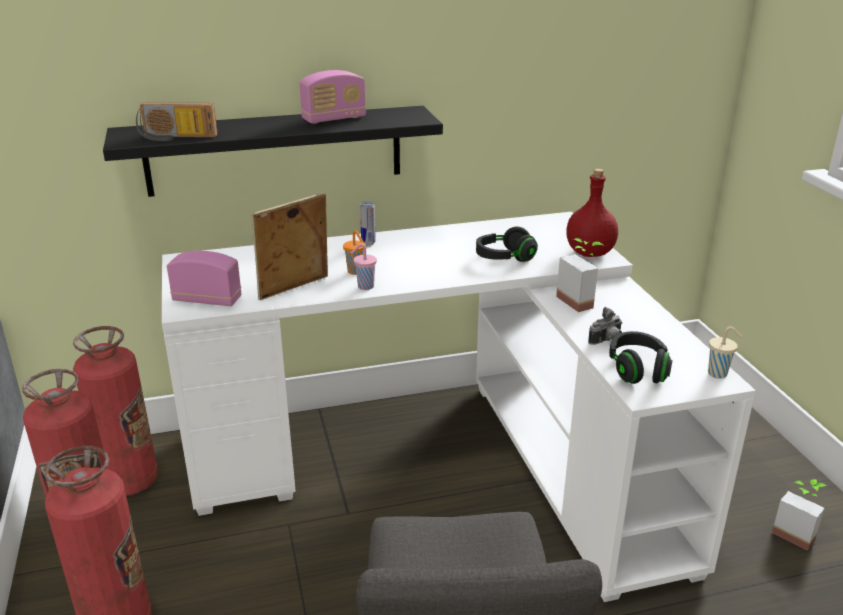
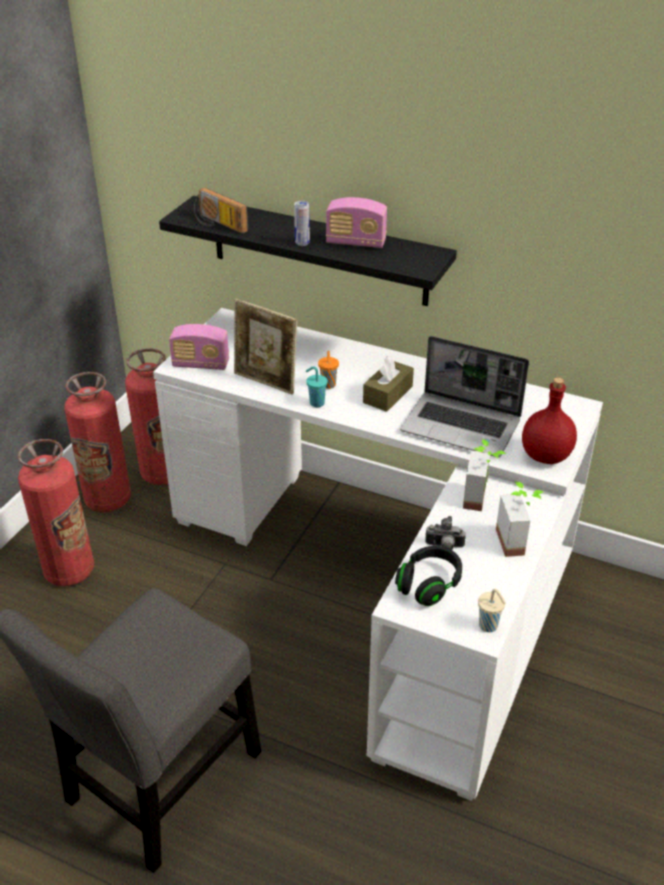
camera: 40 degrees right, 10 degrees up
radio [167,251,241,306] -> radio turned 135 degrees clockwise [169,324,229,370]
picture frame [251,192,328,300] -> picture frame turned 150 degrees counterclockwise [234,299,297,395]
pink cup [351,244,377,290] -> turquoise cup [306,366,328,407]
can [360,201,376,245] -> can moved to [294,201,310,246]
black headphones [476,227,538,262] -> laptop [400,336,529,457]
potted plant [772,479,827,550] -> potted plant moved to [496,482,544,557]
none -> brown tissue box [363,356,414,412]

